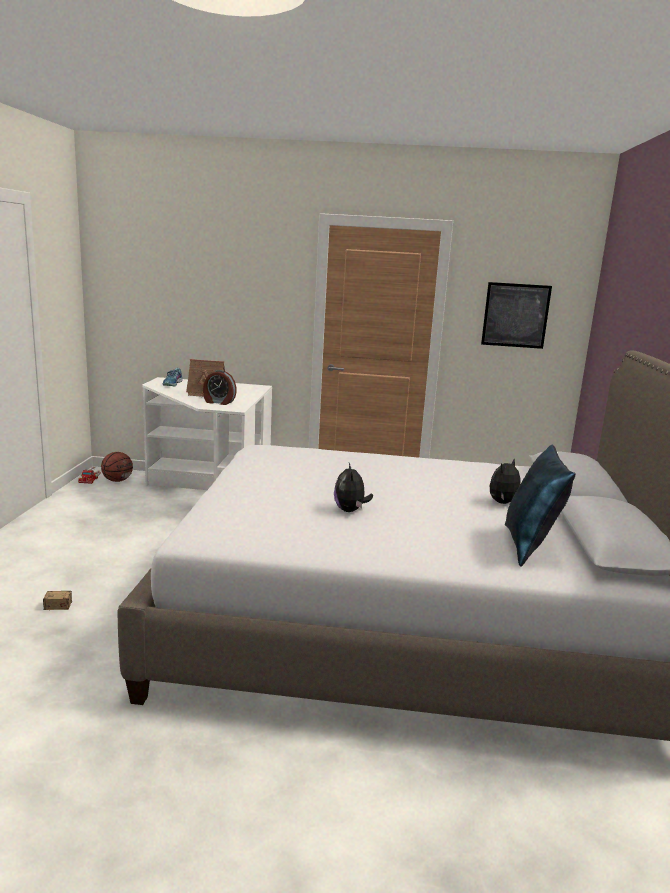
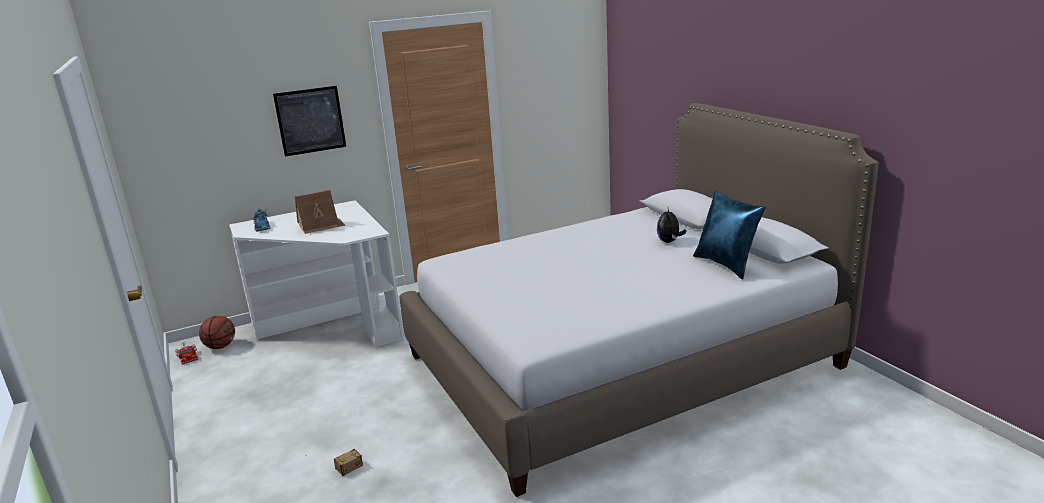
camera: 30 degrees left, 5 degrees up
alarm clock [203,370,237,405] -> none
plush toy [334,463,373,512] -> none
picture [481,282,552,349] -> picture moved to [273,86,346,157]

